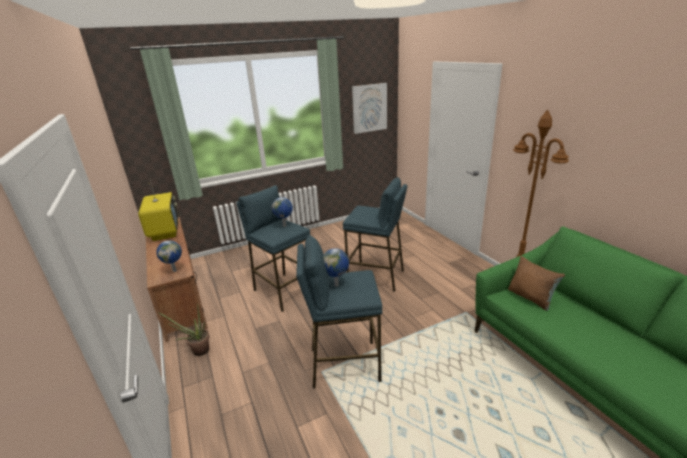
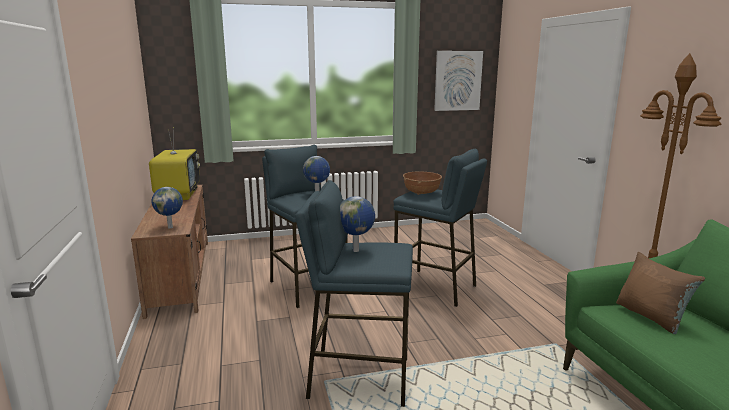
camera: 10 degrees right, 10 degrees down
potted plant [158,304,209,356] -> none
none -> brown bowl [403,171,442,195]

